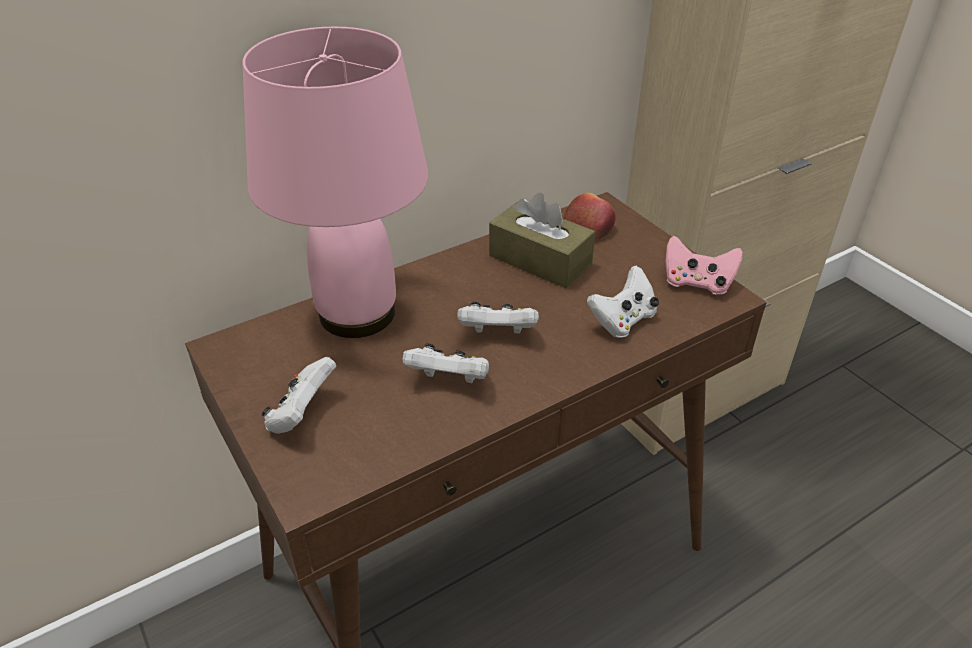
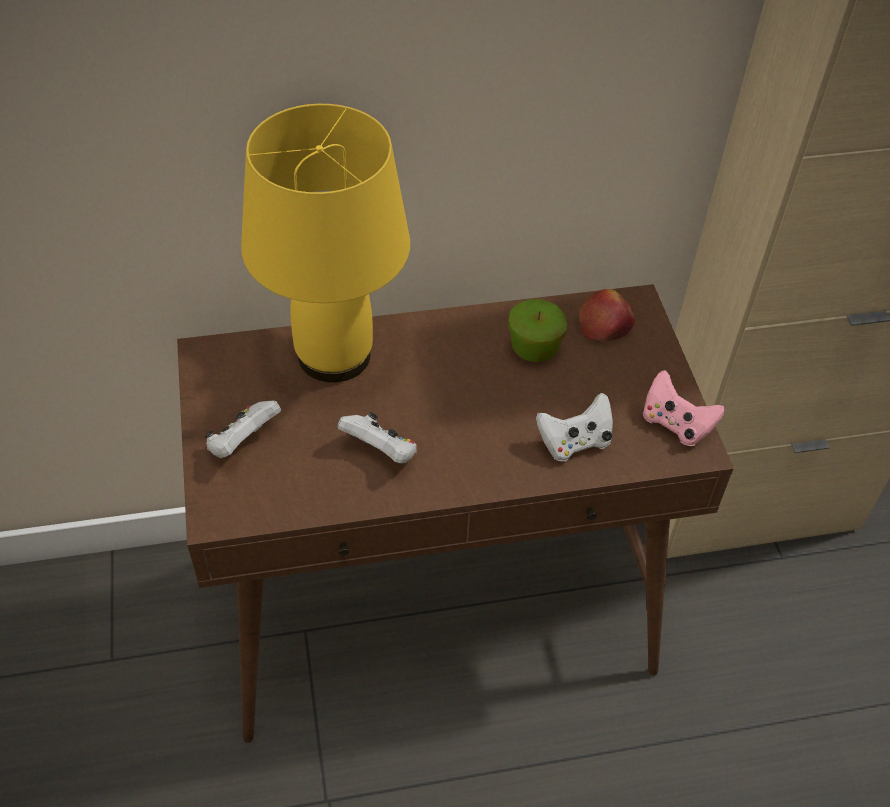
camera: 20 degrees right, 10 degrees up
pink table lamp [243,27,428,338] -> yellow table lamp [241,104,410,382]
white game controller [457,302,539,334] -> none
brown tissue box [489,193,595,288] -> apple [508,299,567,362]

